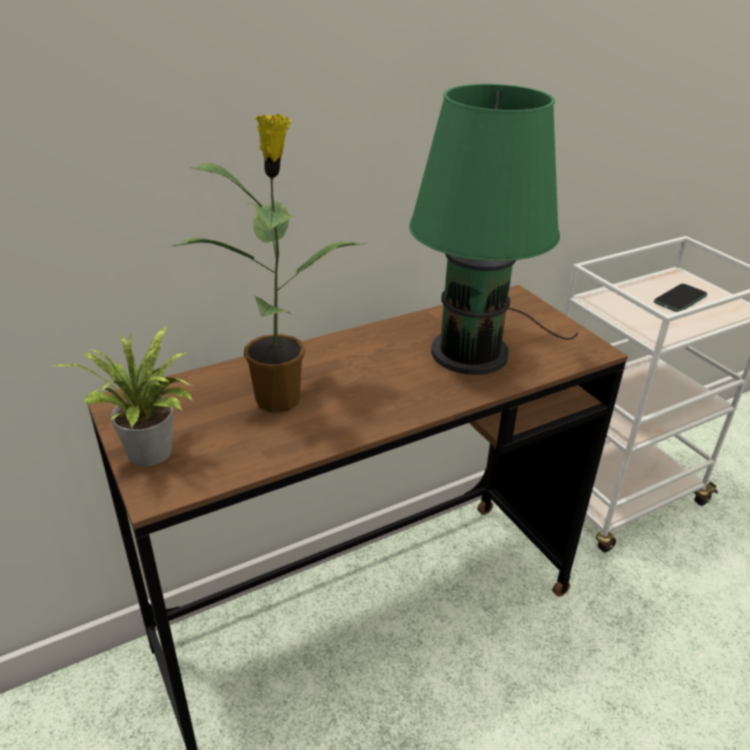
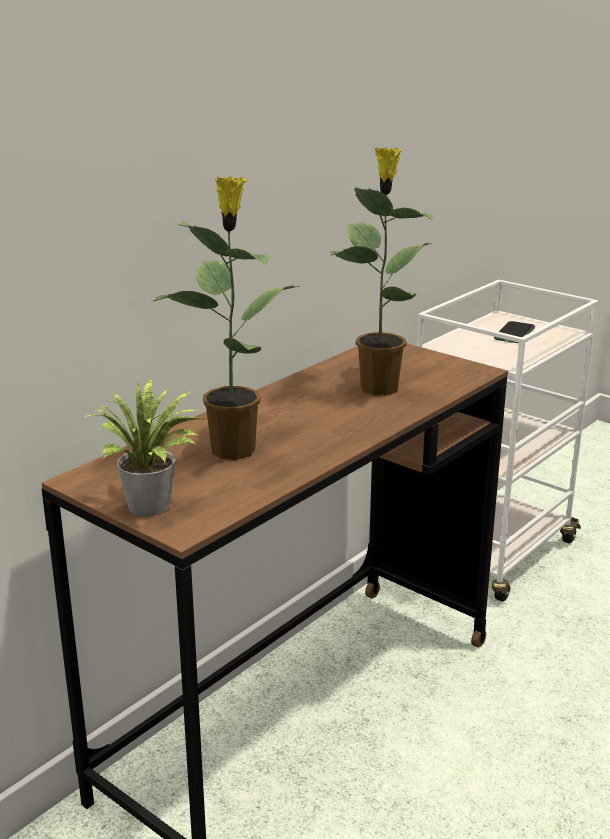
camera: 20 degrees left, 10 degrees down
green table lamp [409,84,578,375] -> potted plant [329,147,434,396]

